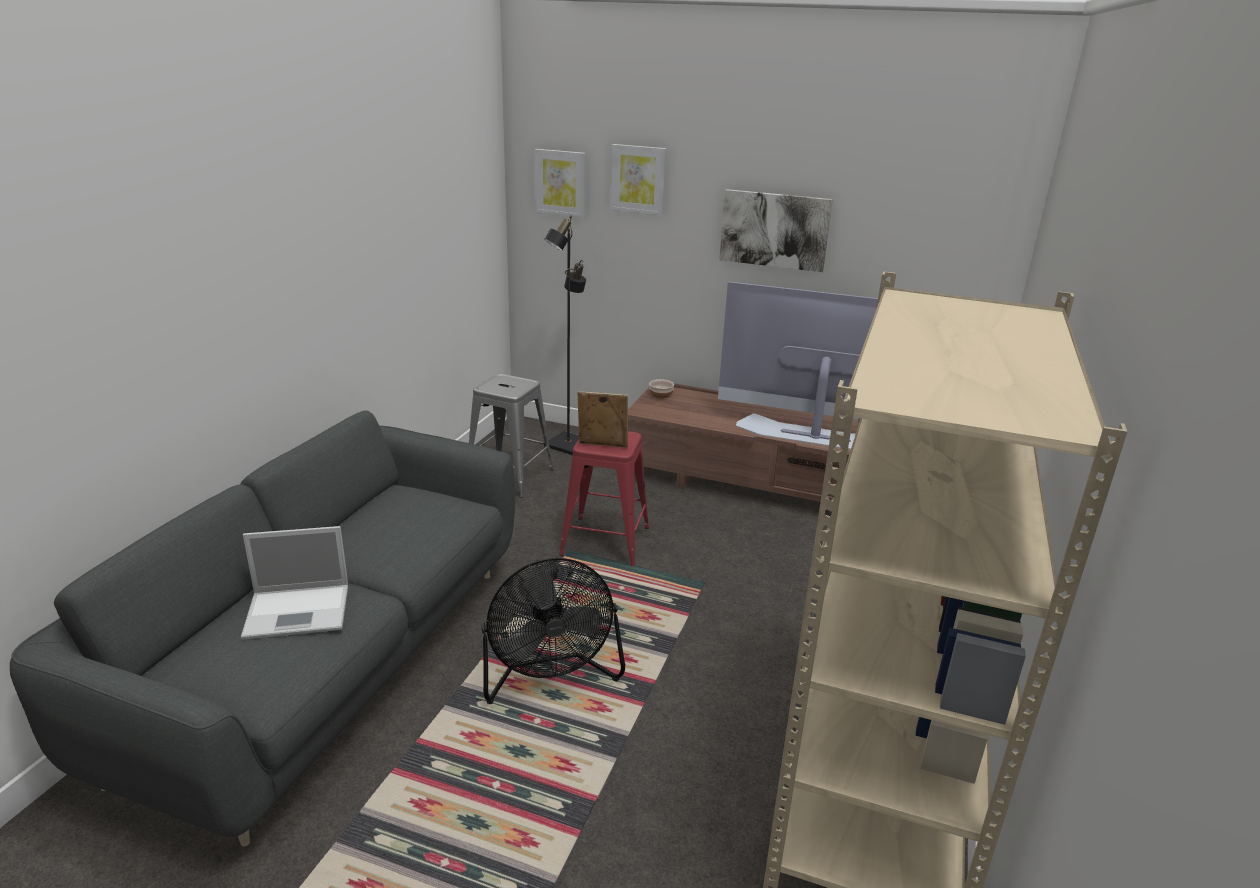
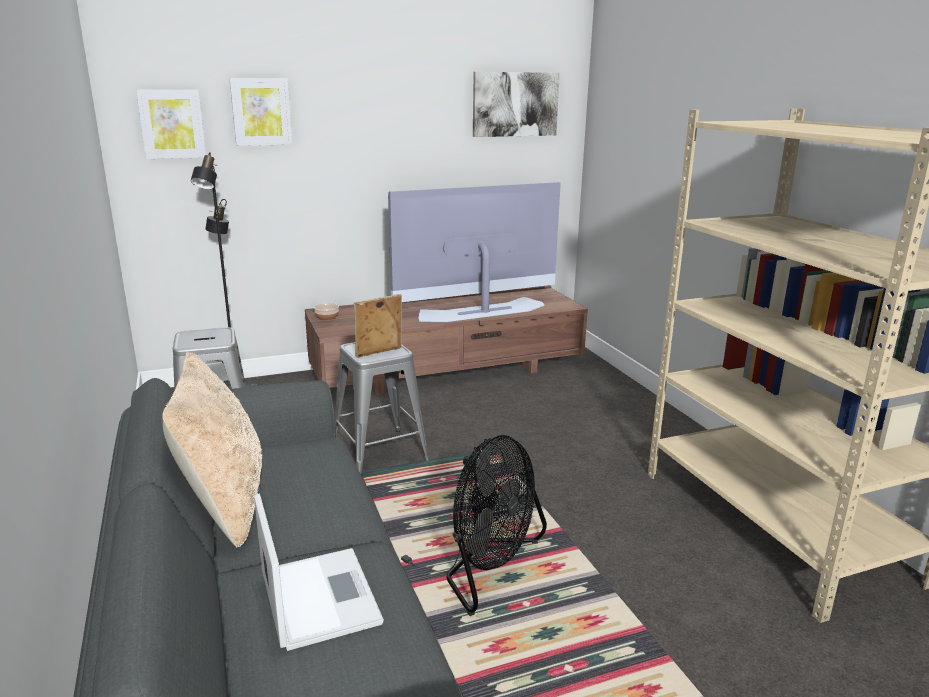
camera: 40 degrees left, 5 degrees down
laptop [241,526,348,640] -> laptop turned 60 degrees counterclockwise [254,494,384,651]
red stool [559,431,649,566] -> grey stool [335,342,429,474]
picture [719,189,833,272] -> picture moved to [473,72,560,137]
none -> beige pillow [162,352,262,547]

